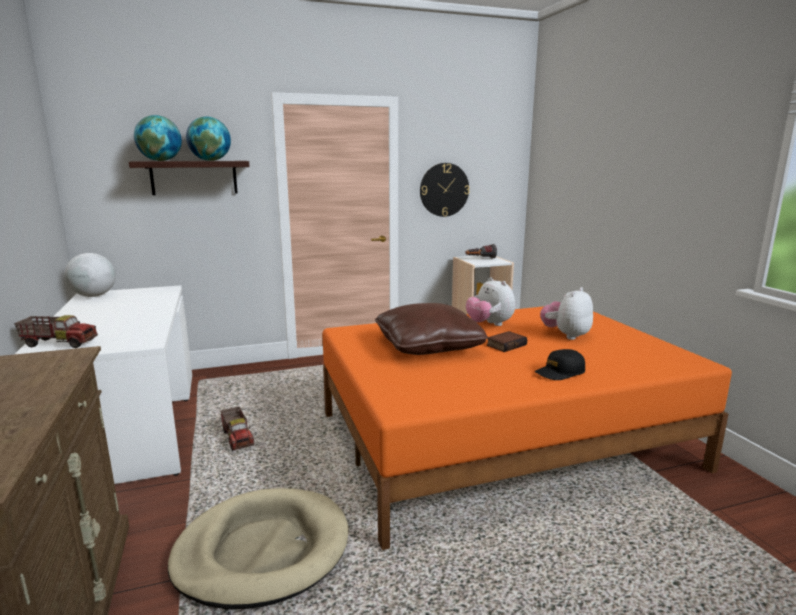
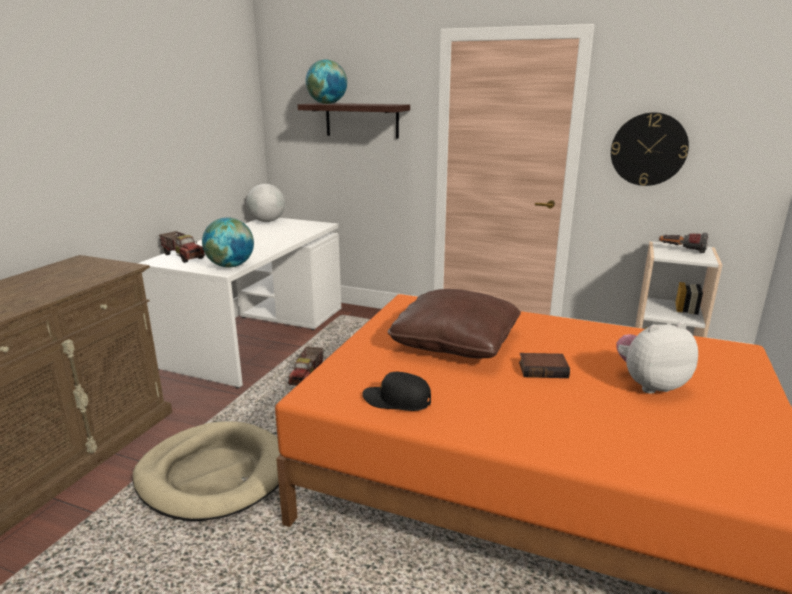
camera: 40 degrees right, 5 degrees up
globe [186,117,231,161] -> globe moved to [202,217,254,267]
plush toy [466,277,515,326] -> none
black cap [535,349,585,380] -> black cap moved to [362,372,431,411]

